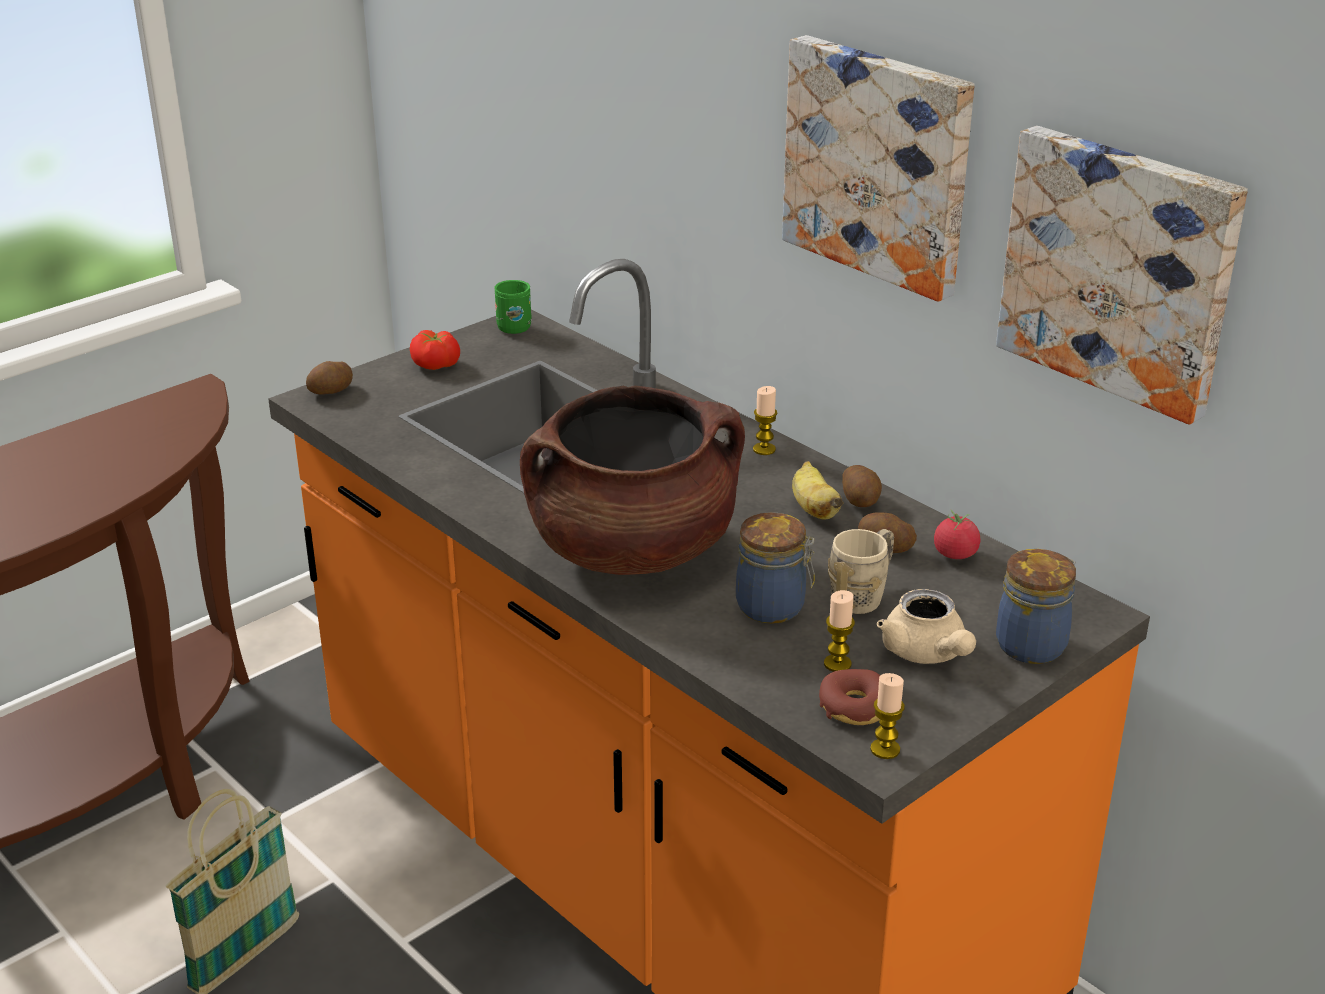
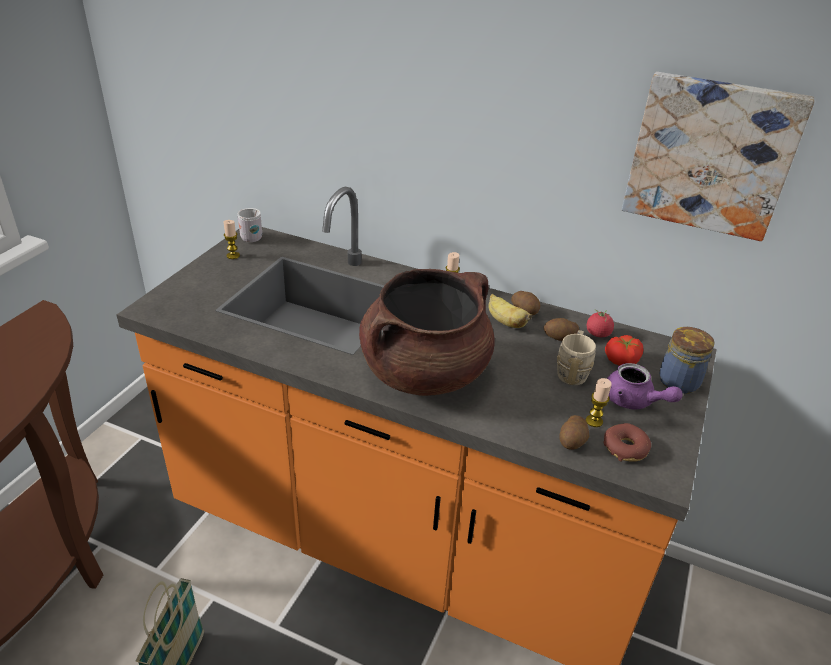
camera: 25 degrees left, 5 degrees up
potato [306,361,353,395] -> potato moved to [559,415,589,450]
tomato [410,330,460,370] -> tomato moved to [605,335,643,366]
green mug [494,280,532,334] -> white mug [237,208,262,242]
jar [736,512,815,624] -> none
picture [782,35,975,302] -> none
candle [870,673,905,759] -> candle moved to [224,220,240,259]
beige teapot [877,589,976,664] -> purple teapot [607,363,683,410]

